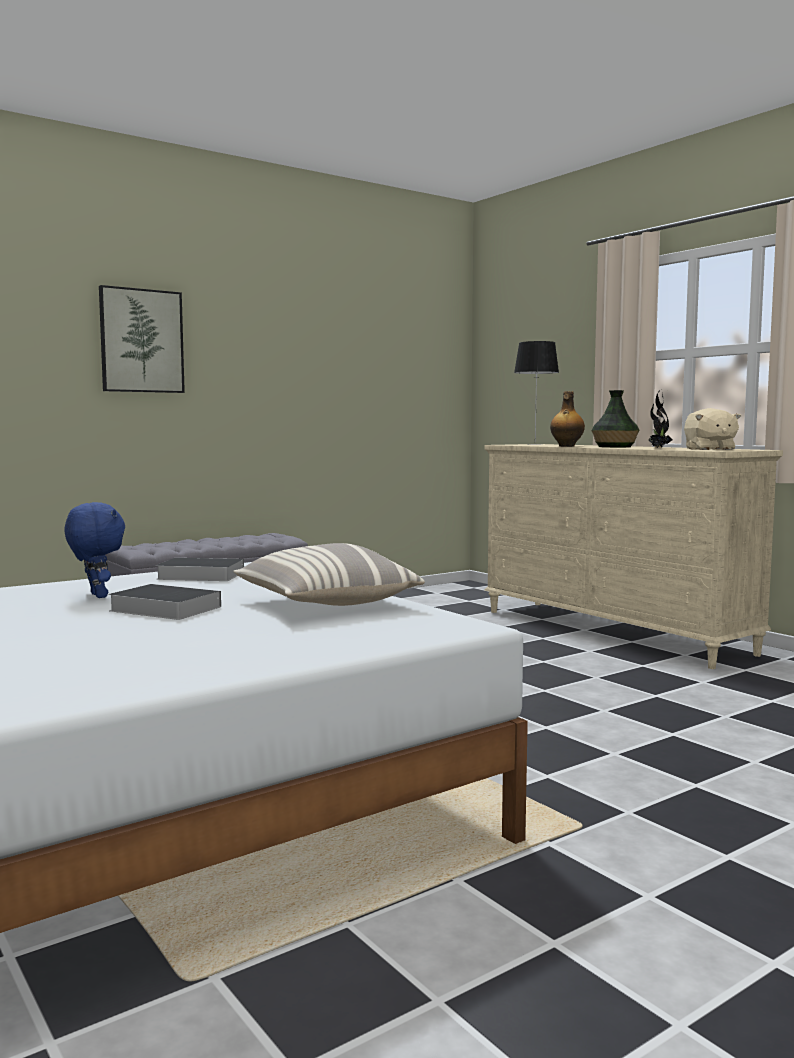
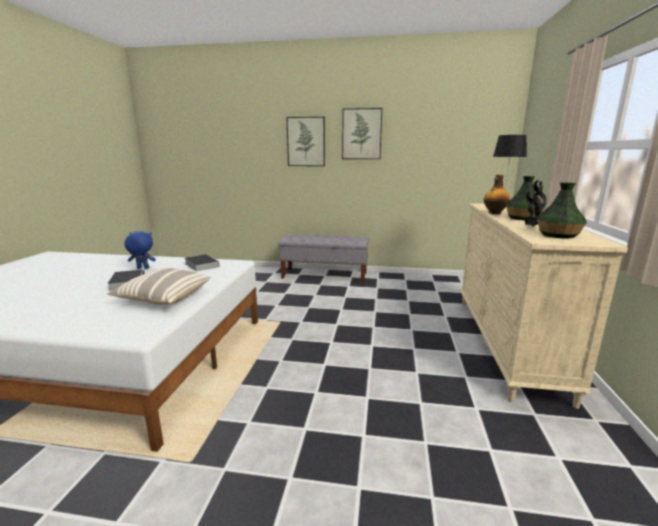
camera: 45 degrees right, 10 degrees up
blue plush toy [64,502,125,598] -> blue plush toy turned 105 degrees counterclockwise [125,231,156,269]
beige plush toy [684,408,741,450] -> vase [537,182,587,239]
none -> picture [342,108,382,159]

